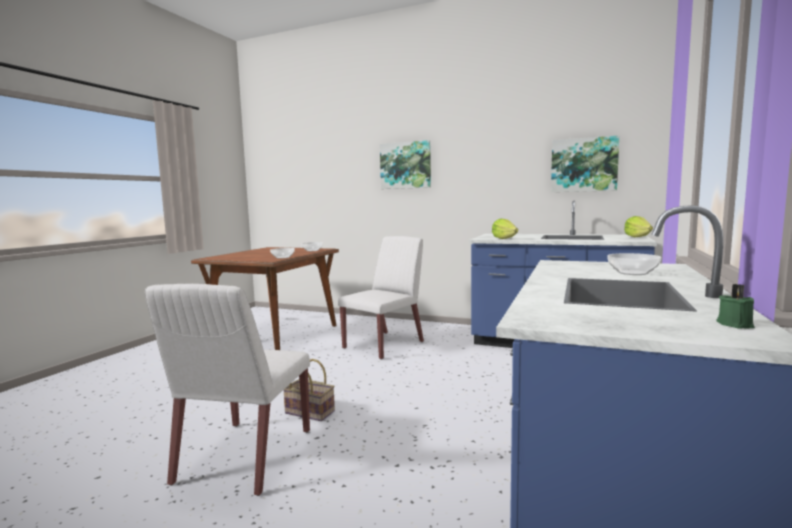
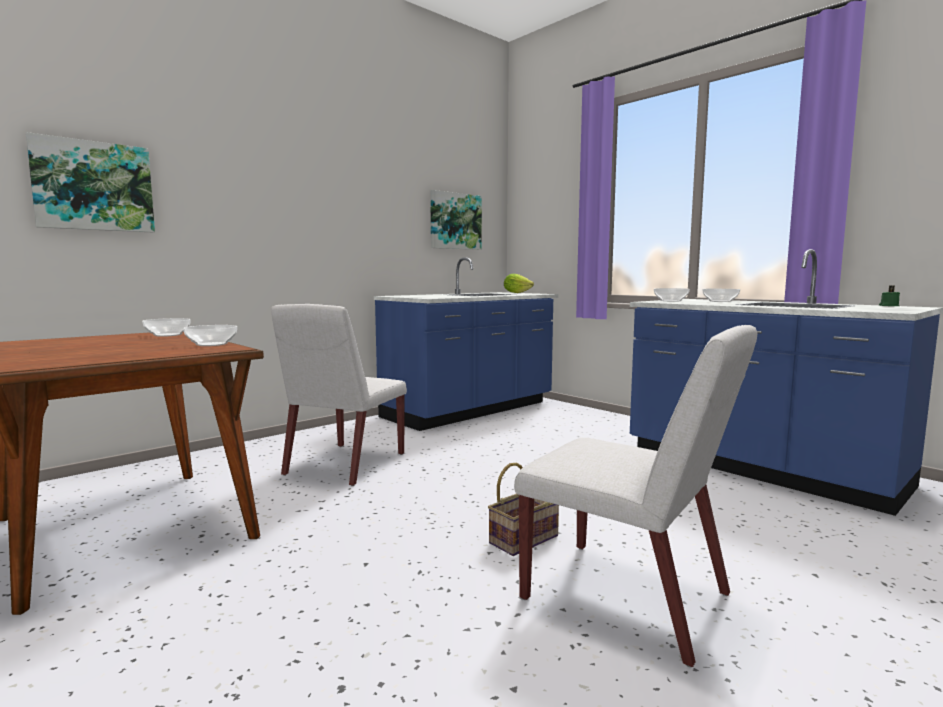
camera: 65 degrees left, 0 degrees up
white chair [338,236,424,359] -> white chair turned 135 degrees counterclockwise [271,304,407,486]
picture [380,140,431,189] -> picture moved to [26,132,155,232]
lettuce [492,219,518,239] -> none
none -> bowl [654,288,690,301]

